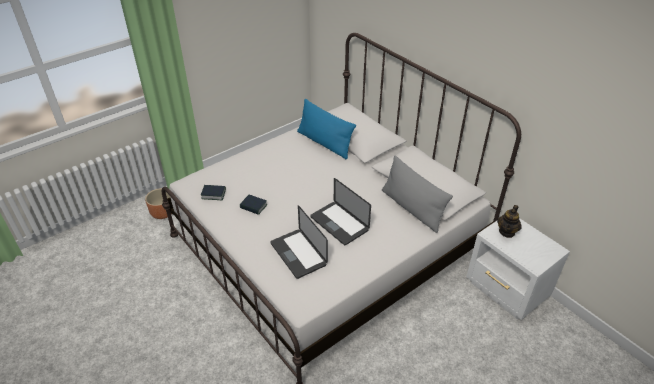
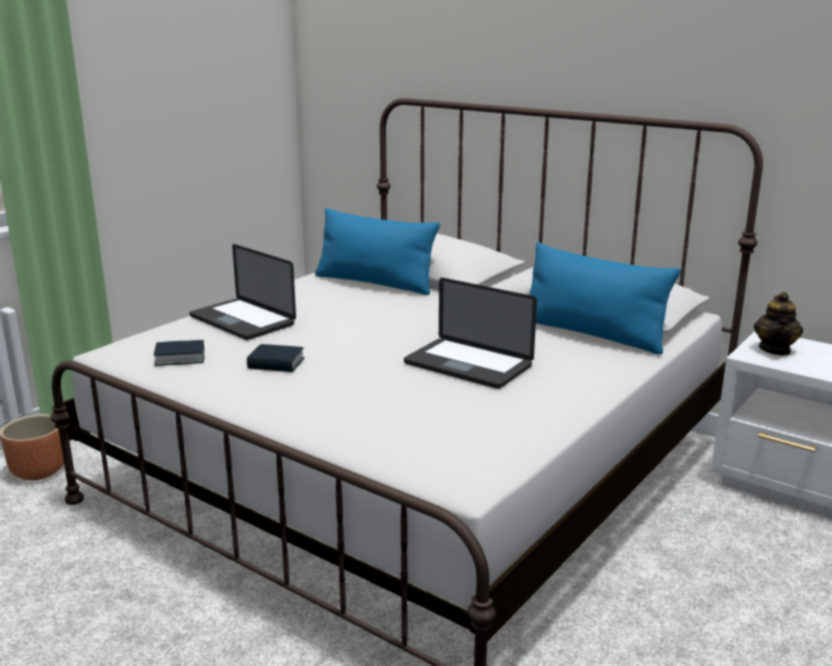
camera: 15 degrees left, 20 degrees down
laptop [270,205,328,279] -> laptop moved to [189,244,296,340]
grey pillow [382,156,453,233] -> blue pillow [530,243,681,355]

